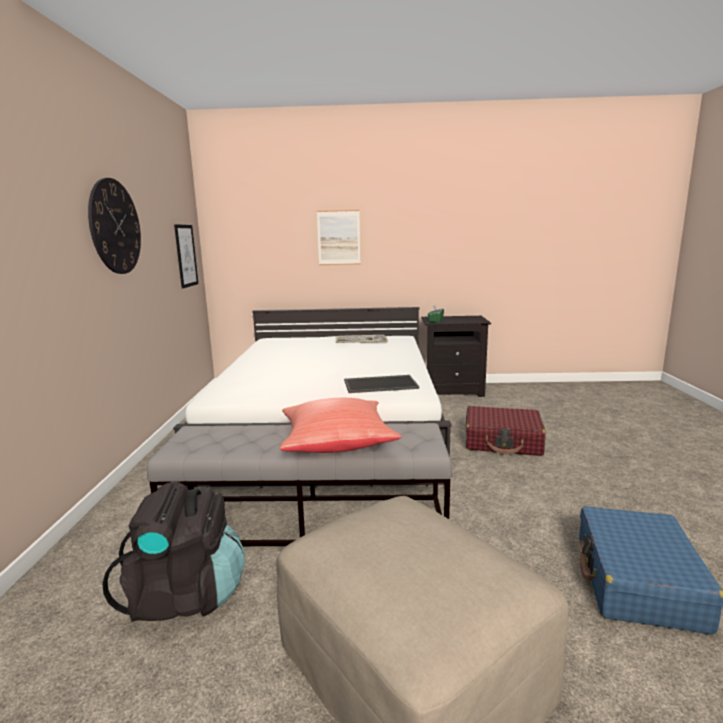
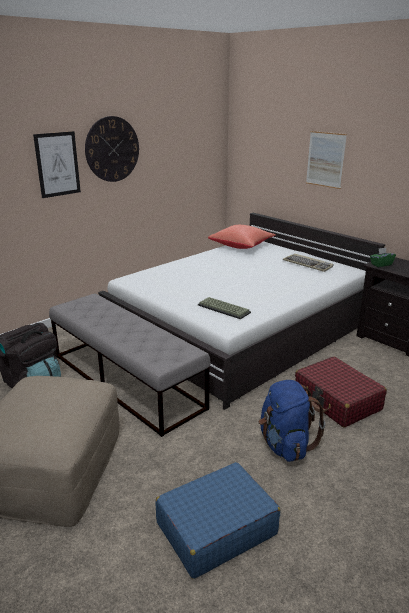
camera: 45 degrees right, 10 degrees up
picture [174,224,198,288] -> picture moved to [33,131,81,198]
red pillow [280,398,402,453] -> red pillow moved to [208,225,275,249]
tray [344,375,419,393] -> keyboard [198,297,251,319]
none -> blue backpack [259,380,326,462]

